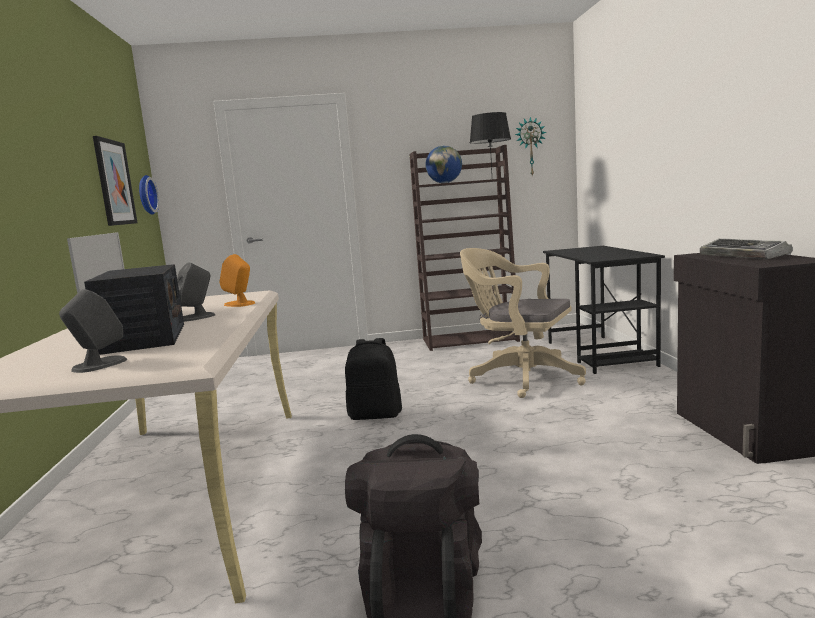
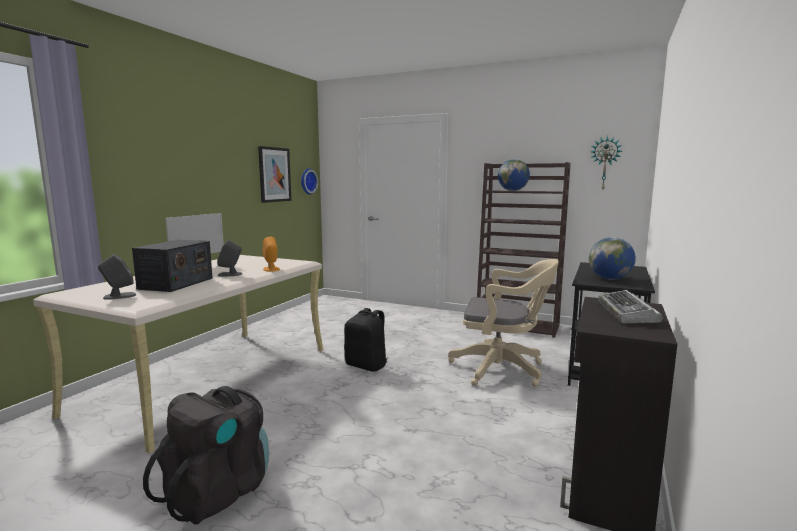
camera: 30 degrees right, 0 degrees up
beige office chair [460,248,586,398] -> beige office chair turned 135 degrees clockwise [448,259,559,387]
black table lamp [470,112,511,172] -> none
none -> globe [589,237,636,280]

